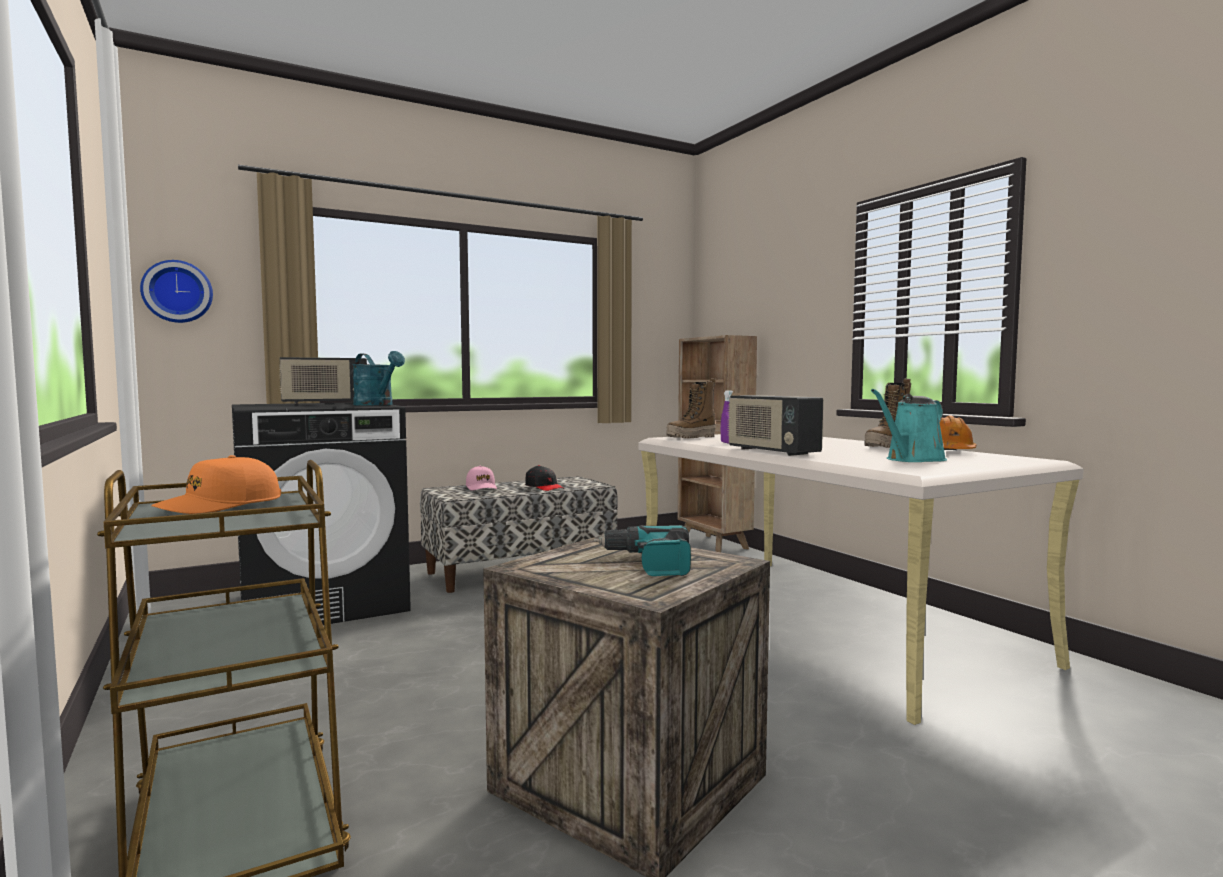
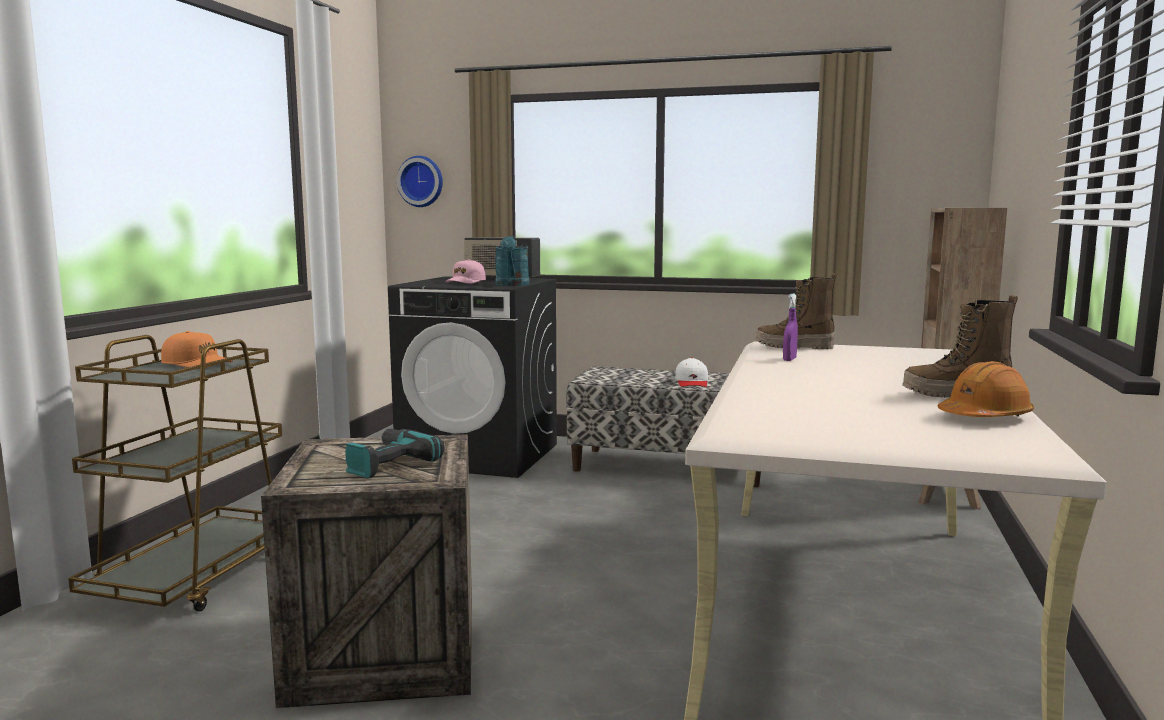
camera: 45 degrees right, 5 degrees up
orange cap [151,455,281,514] -> orange cap turned 150 degrees counterclockwise [161,331,233,369]
pink cap [466,466,497,490] -> pink cap moved to [446,259,486,284]
black cap [525,465,565,491] -> white cap [675,357,708,387]
radio [727,395,823,456] -> none
turquoise watering can [871,389,947,462] -> none

